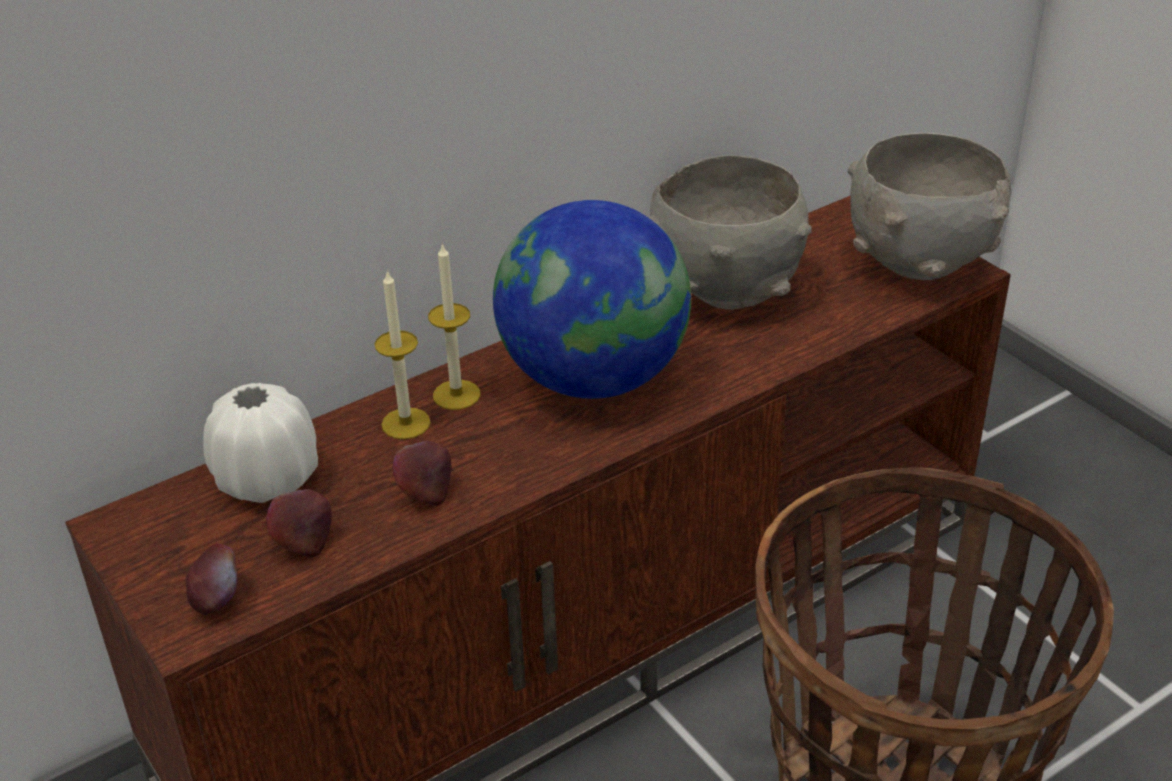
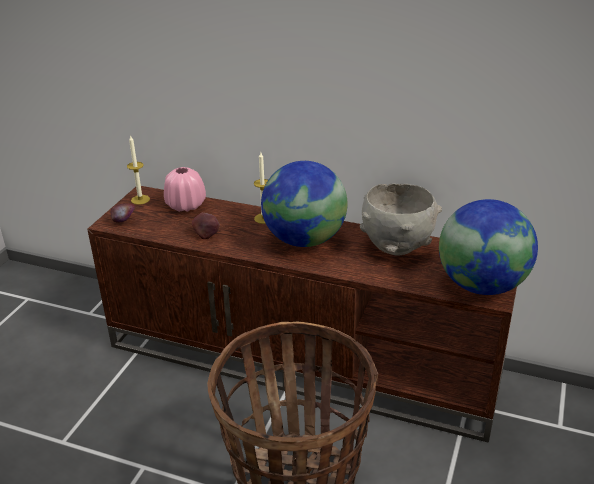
camera: 55 degrees right, 5 degrees down
white vase [203,383,318,503] -> pink vase [164,167,206,212]
apple [266,489,332,558] -> none
candle [375,270,431,439] -> candle moved to [127,135,150,205]
grey bowl [848,132,1011,280] -> globe [439,199,538,295]

